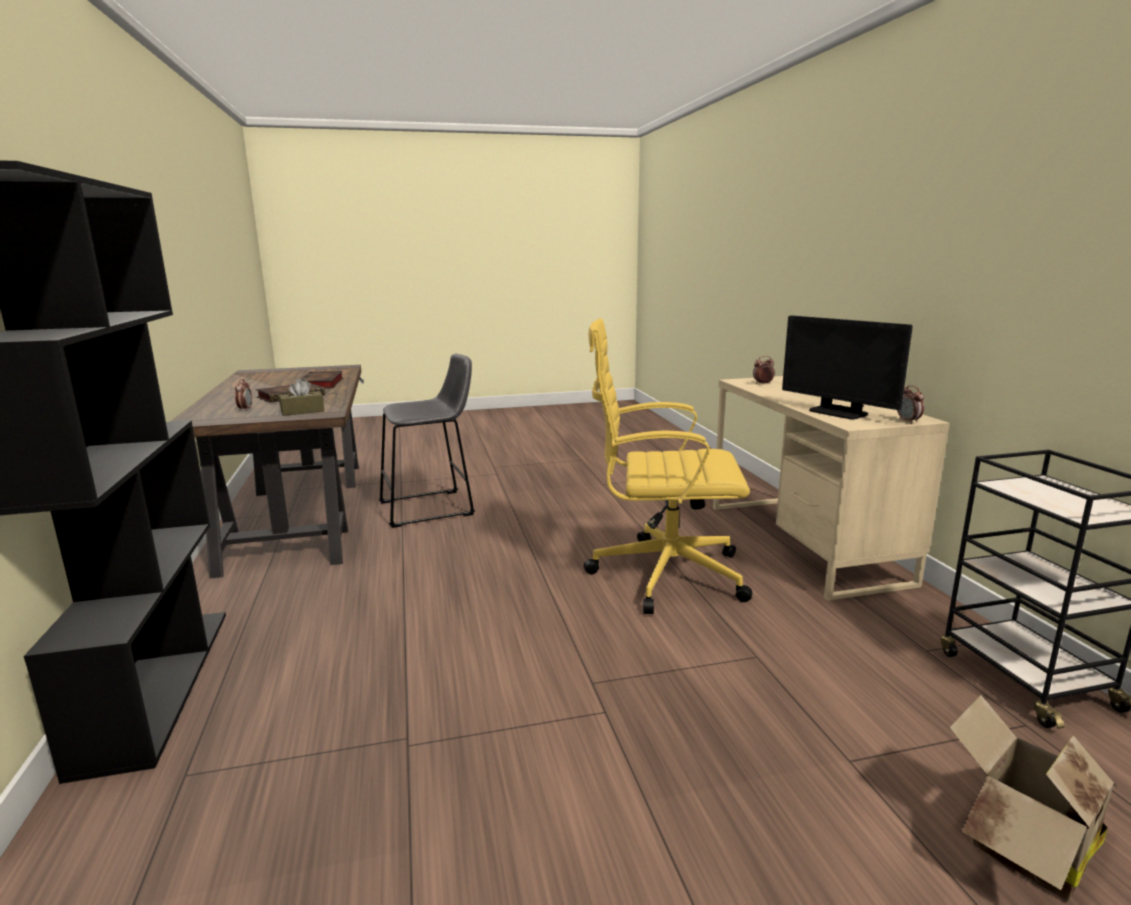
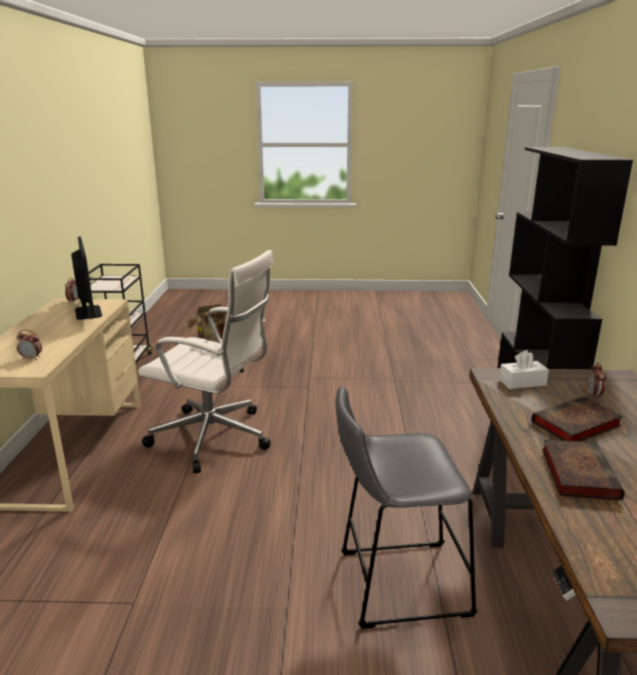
camera: 165 degrees left, 5 degrees up
brown tissue box [279,379,324,416] -> white tissue box [499,350,549,389]
yellow office chair [584,318,752,614] -> white office chair [138,250,274,473]

